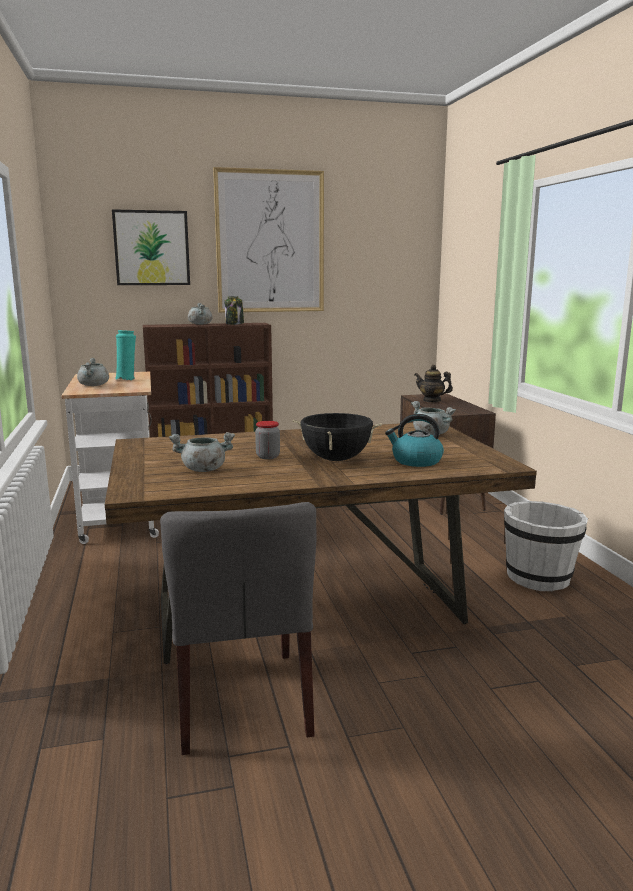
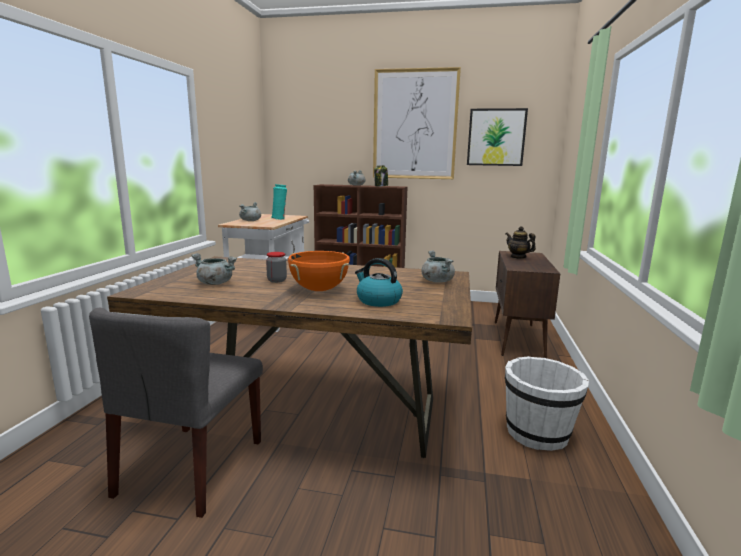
camera: 25 degrees right, 0 degrees up
picture [112,209,190,285] -> picture moved to [467,108,528,166]
black cooking pot [293,413,382,461] -> orange cooking pot [288,251,350,291]

